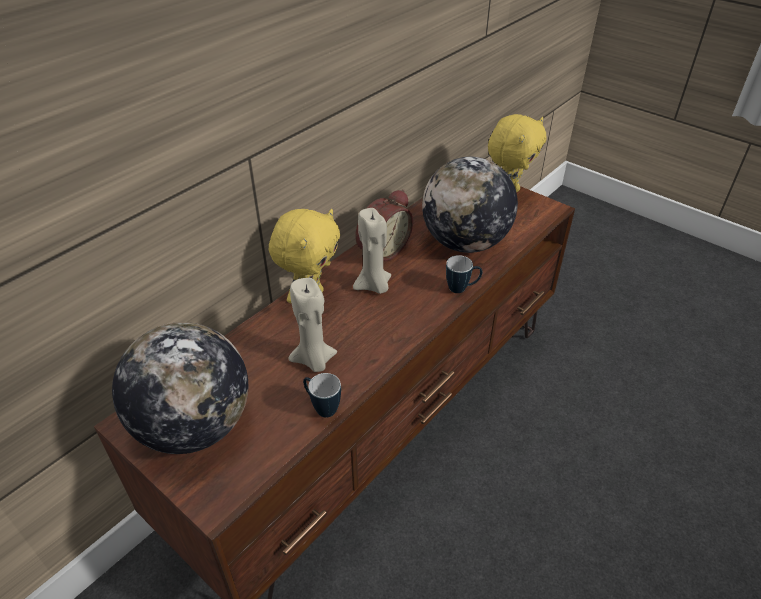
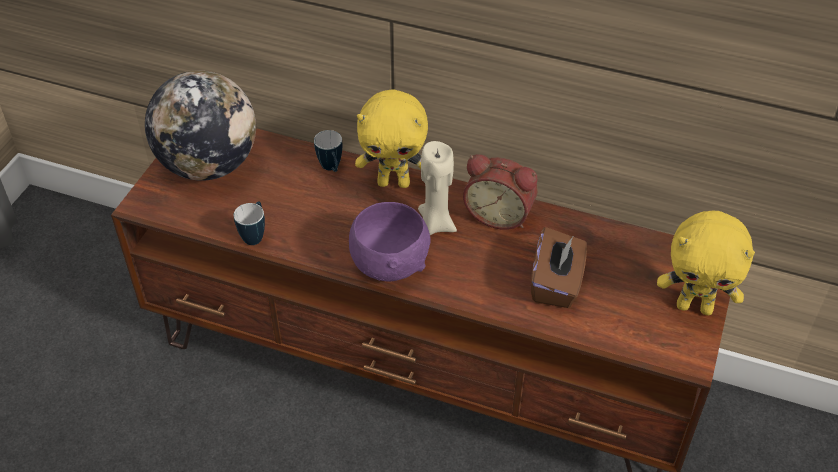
camera: 70 degrees right, 5 degrees up
beige candle [288,278,337,372] -> none
globe [422,157,518,253] -> brown tissue box [531,227,587,308]
mug [446,255,482,293] -> mug moved to [314,130,342,172]
none -> purple bowl [349,202,431,281]

